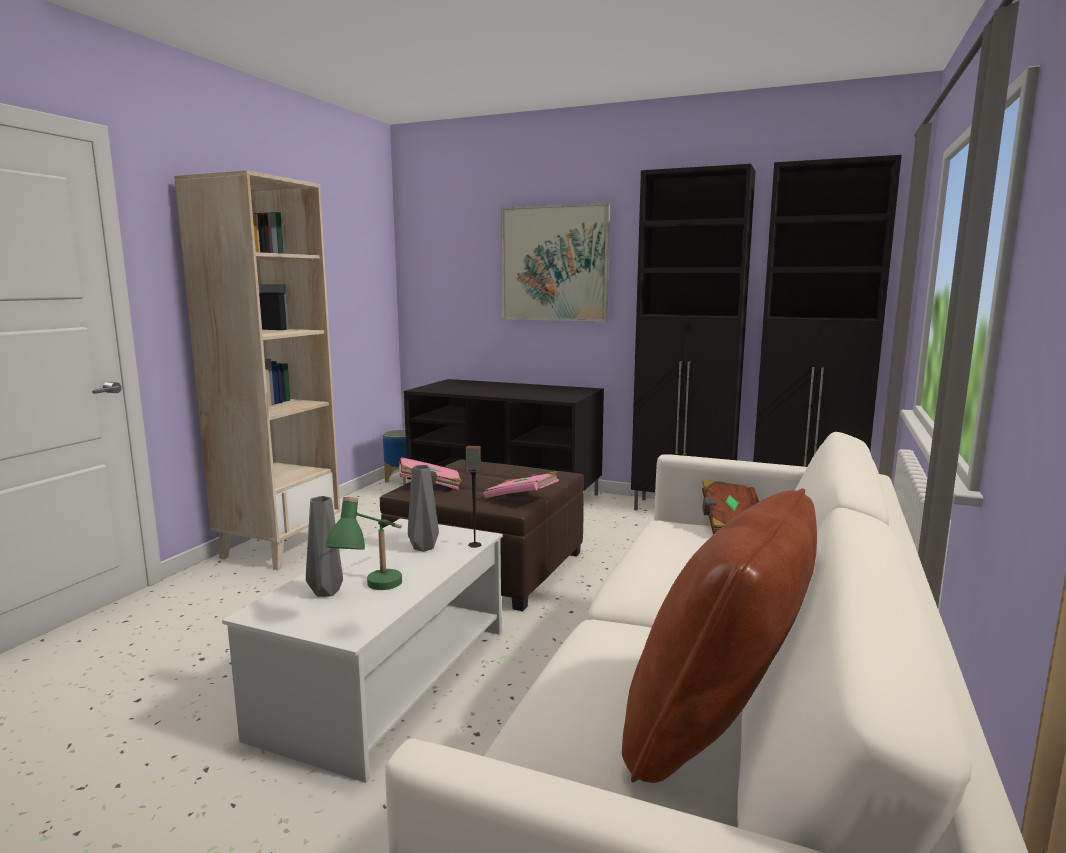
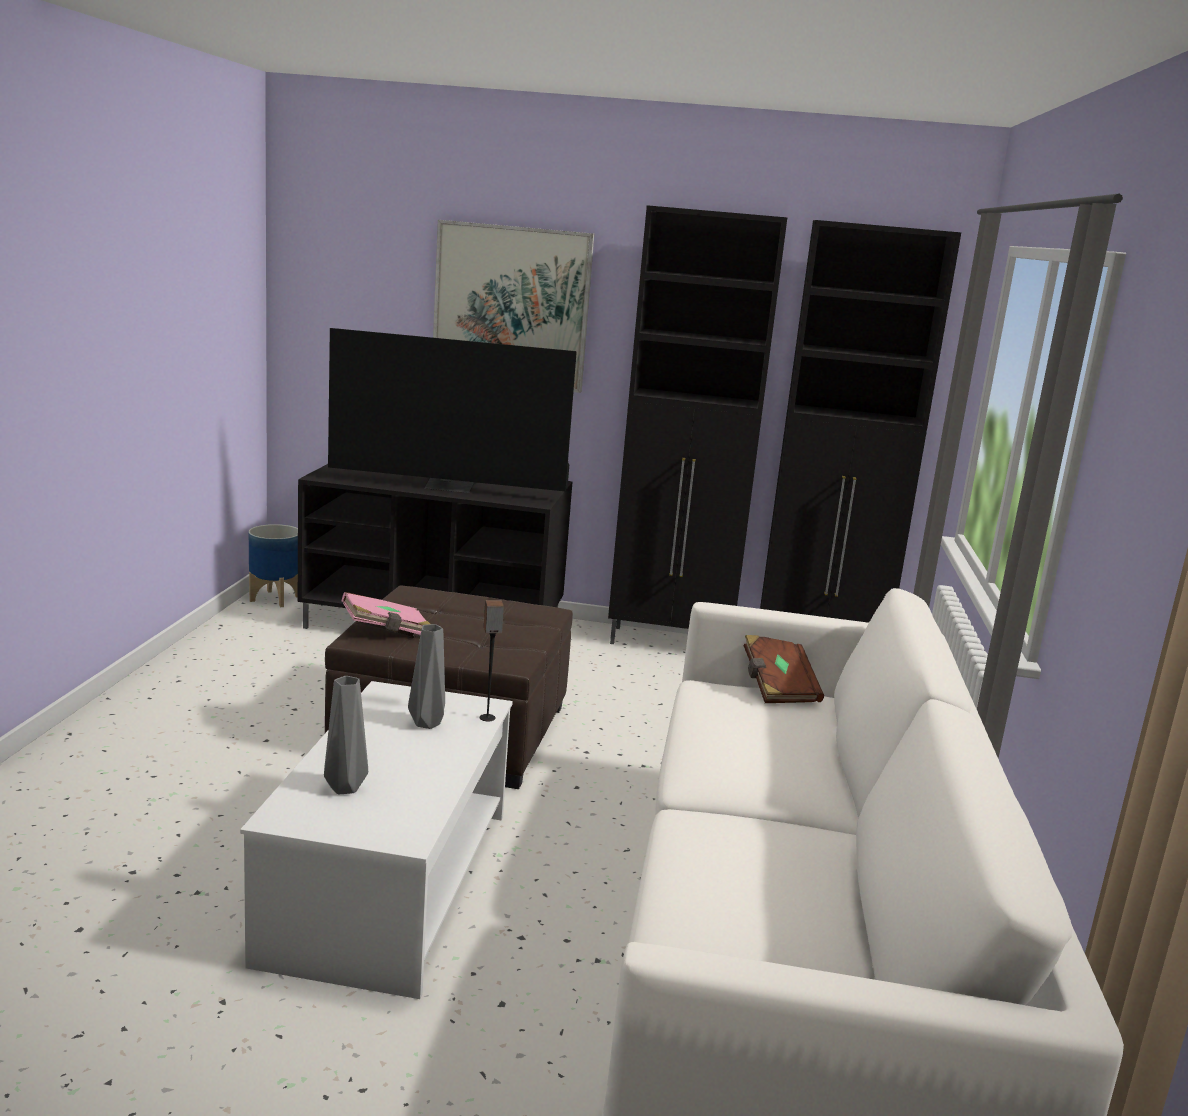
camera: 15 degrees left, 5 degrees up
beige bookcase [174,170,340,570] -> none
green table lamp [325,497,402,590] -> none
pink book [483,471,559,498] -> none
brown pillow [622,488,817,783] -> none
none -> television [328,328,577,493]

